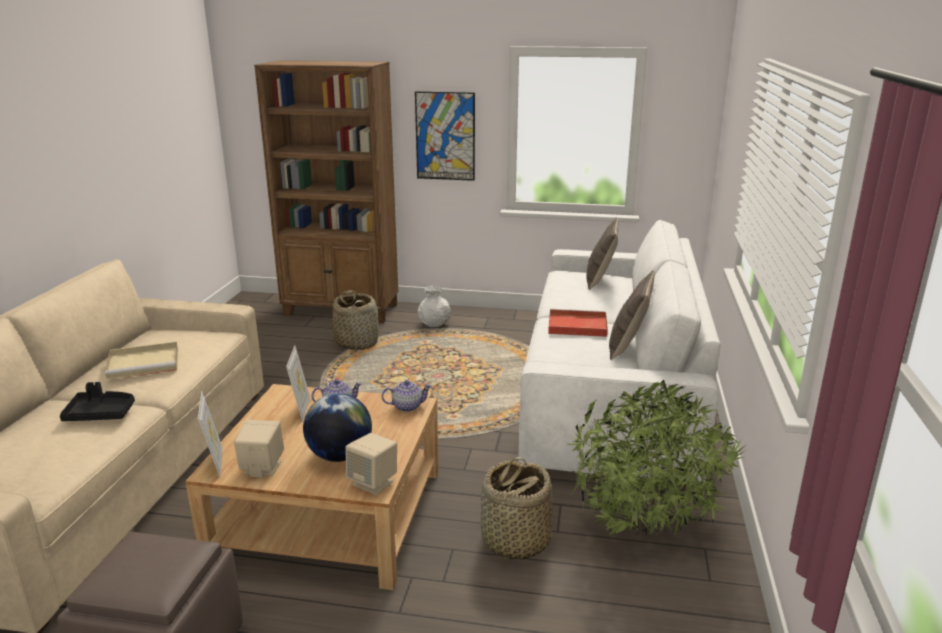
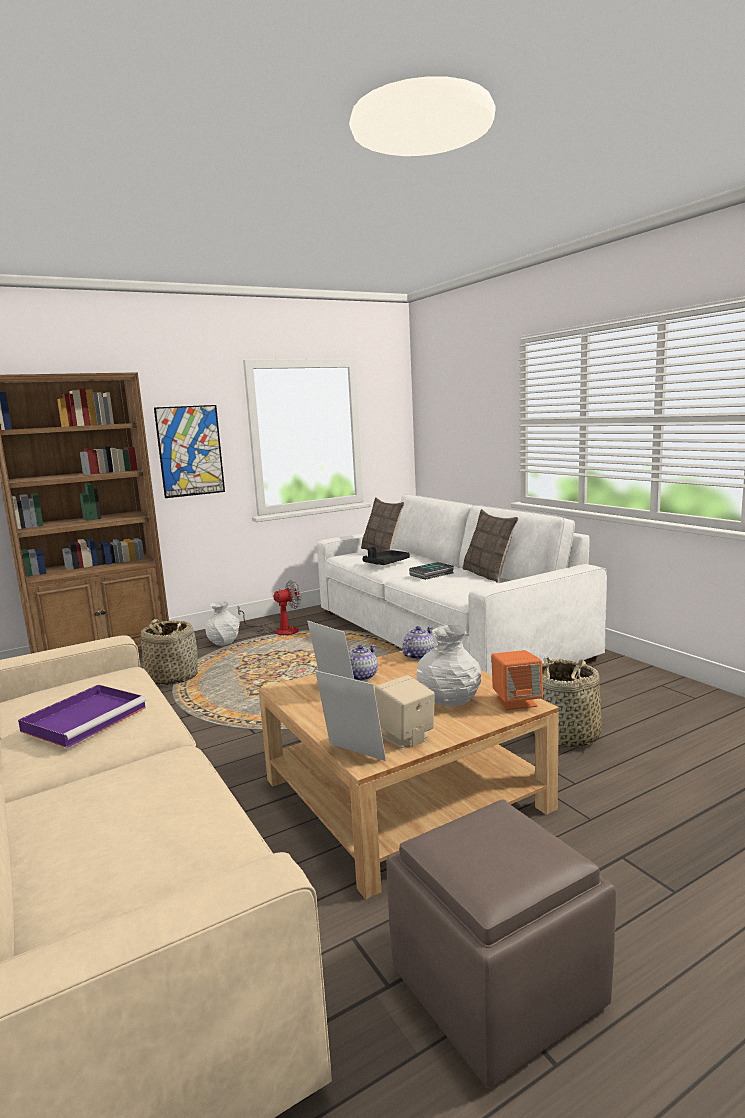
camera: 40 degrees left, 10 degrees down
black tray [60,382,135,421] -> black tray moved to [362,547,410,565]
beige tray [105,341,178,380] -> purple tray [18,685,147,748]
globe [303,393,372,462] -> white vase [417,625,481,706]
beige speaker [346,433,397,495] -> orange speaker [491,650,543,710]
red tray [548,309,608,337] -> book [409,562,454,580]
potted plant [568,380,746,537] -> none
none -> fan [238,580,301,635]

